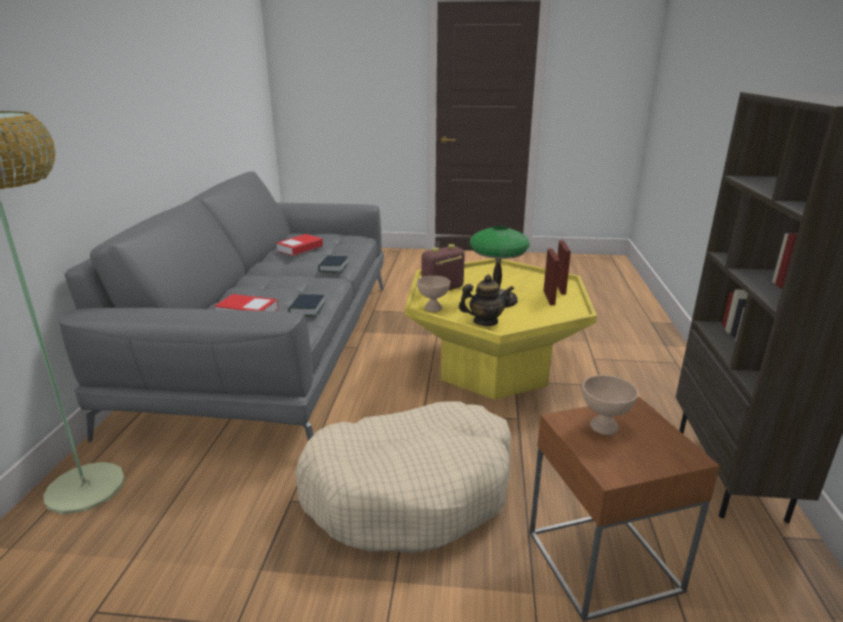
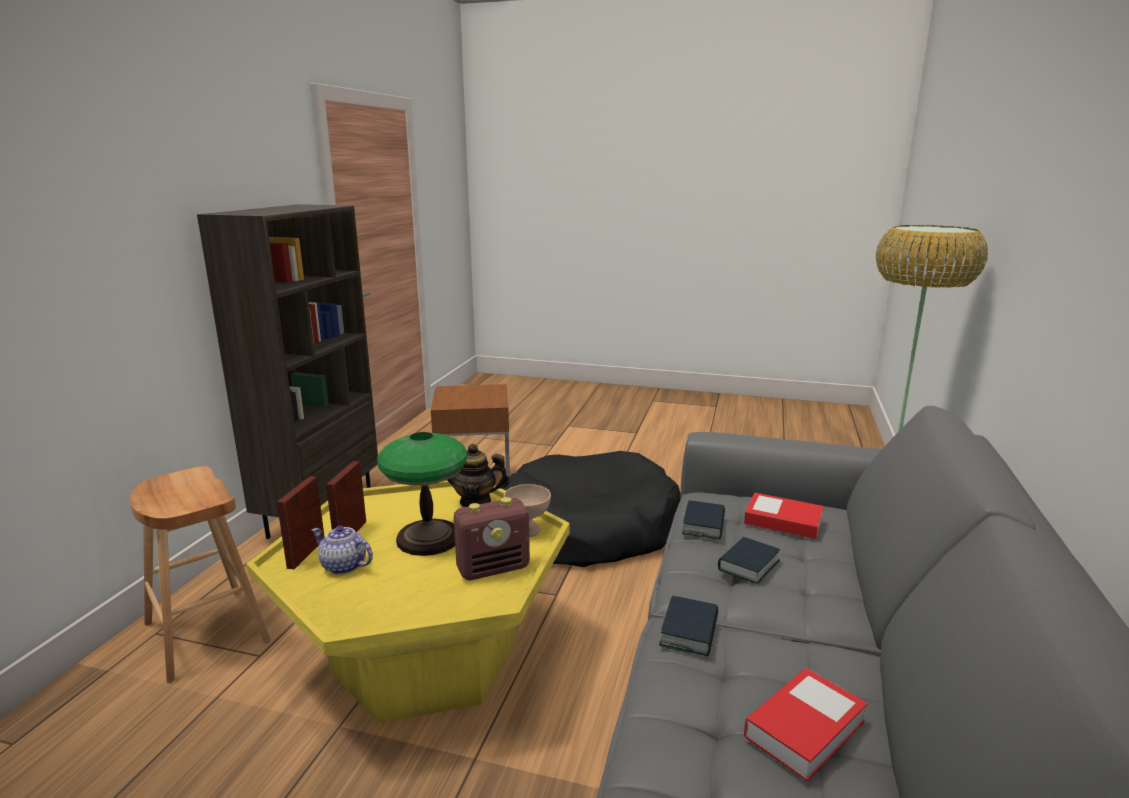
camera: 170 degrees left, 5 degrees down
beige dog bed [295,401,510,553] -> black dog bed [502,451,681,567]
beige bowl [582,375,638,435] -> none
none -> brown stool [130,466,271,683]
none -> teapot [312,526,373,575]
none -> book [718,537,780,584]

